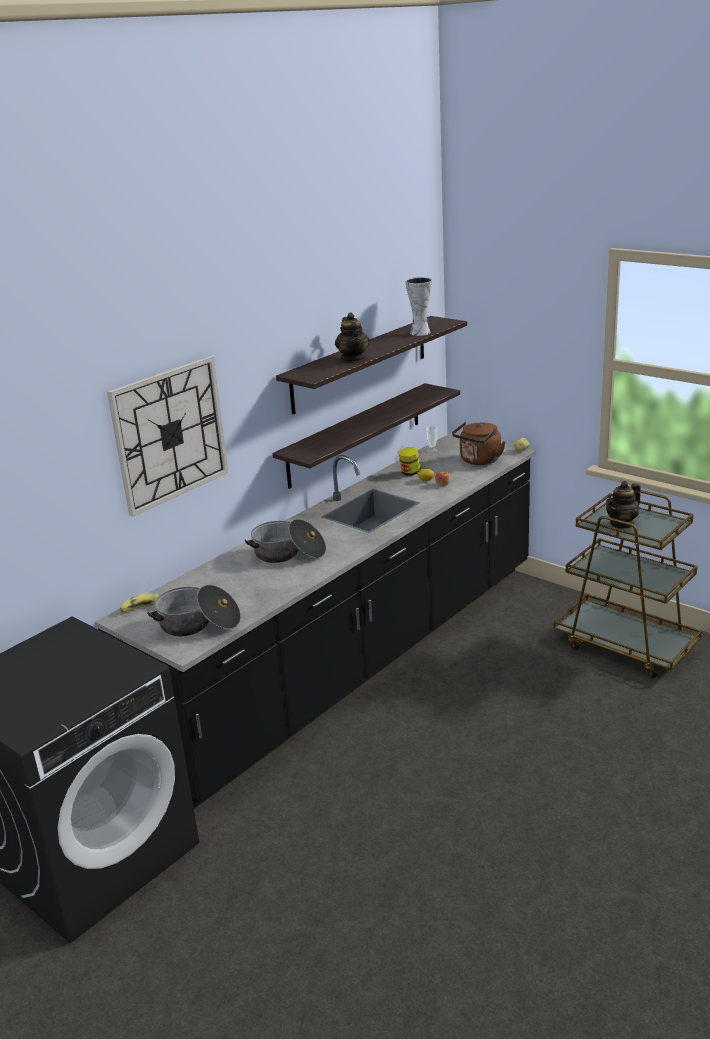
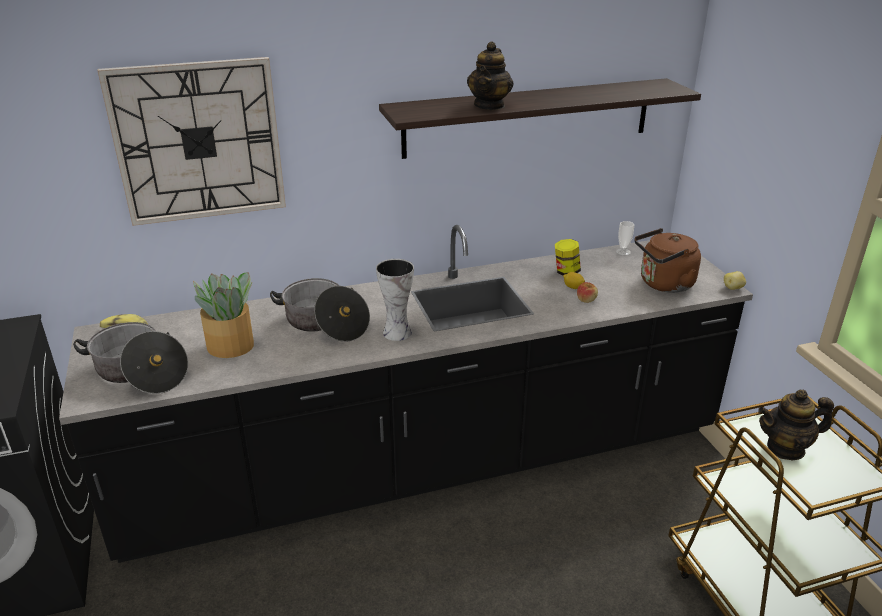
camera: 30 degrees right, 5 degrees up
shelf [273,383,460,489] -> none
vase [405,277,432,336] -> vase moved to [376,259,414,341]
none -> potted plant [193,272,254,358]

